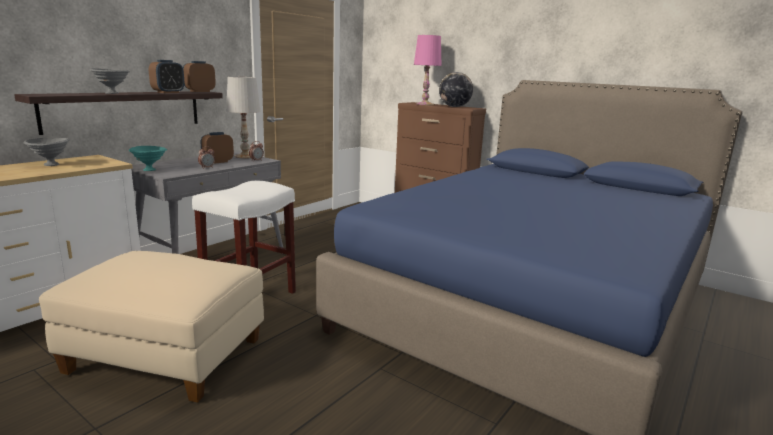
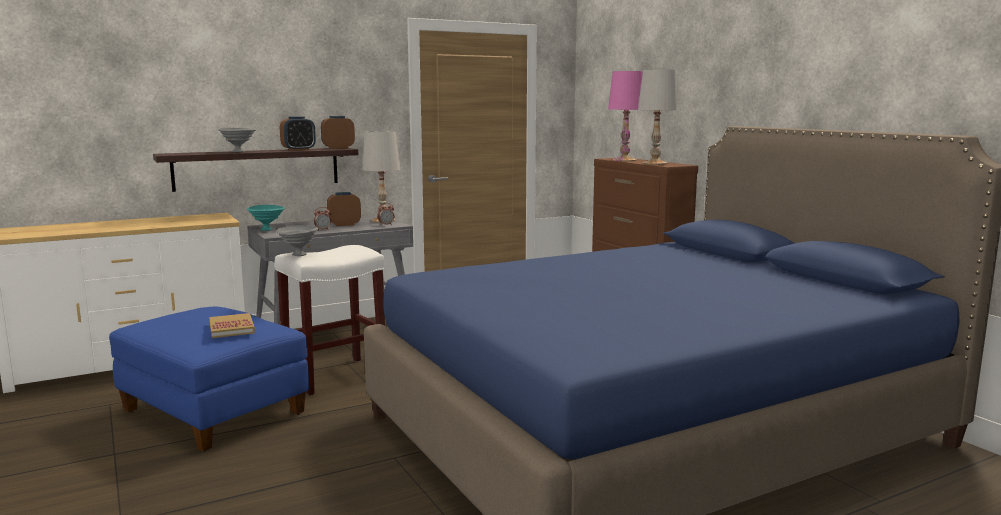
camera: 25 degrees right, 5 degrees down
grey bowl [23,138,70,166] -> grey bowl moved to [276,226,319,256]
beige ottoman [39,251,264,403] -> blue ottoman [109,306,309,451]
globe [439,72,473,107] -> white table lamp [638,69,677,165]
none -> book [209,313,255,338]

